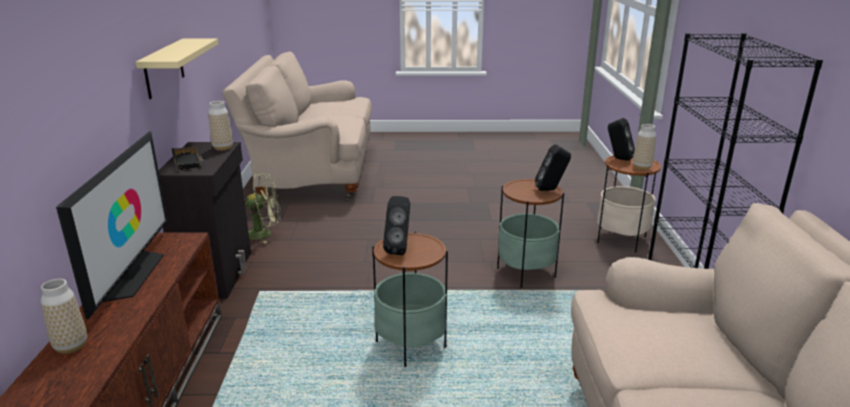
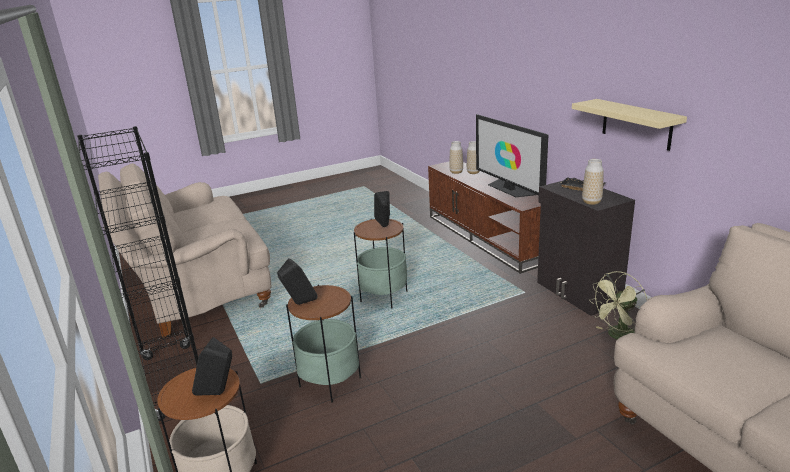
camera: 155 degrees right, 0 degrees up
vase [633,124,656,170] -> vase moved to [449,141,463,174]

